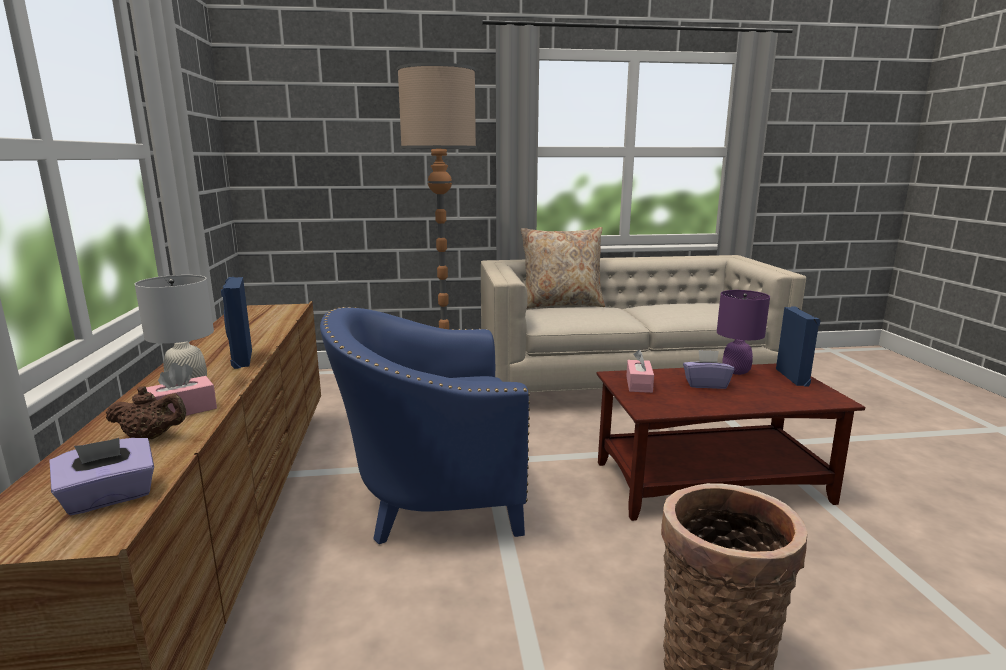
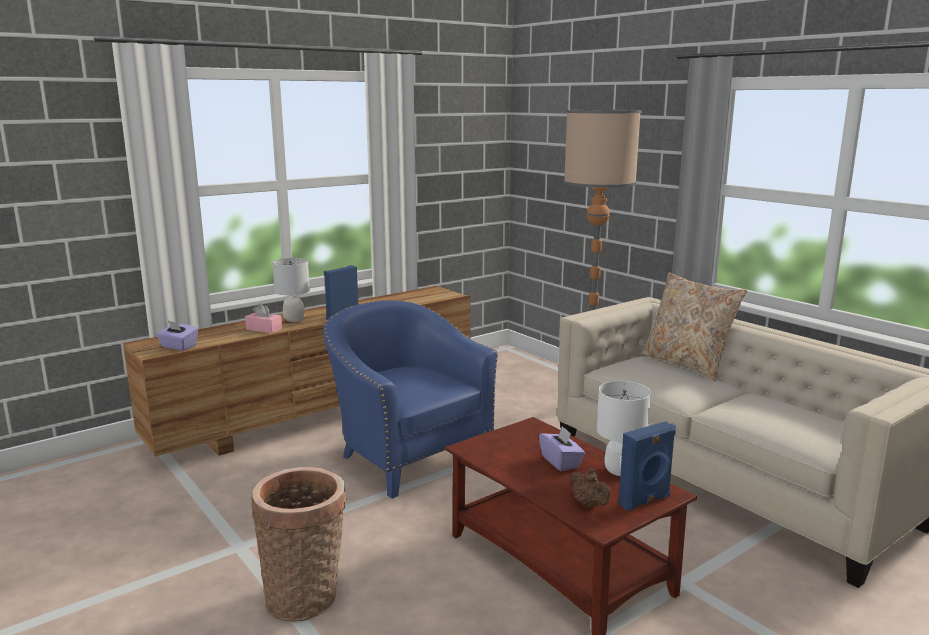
camera: 60 degrees right, 0 degrees up
brown teapot [106,386,186,440] -> brown teapot moved to [570,468,610,507]
pink tissue box [626,350,654,393] -> none
purple table lamp [717,290,770,375] -> white table lamp [597,381,651,476]

